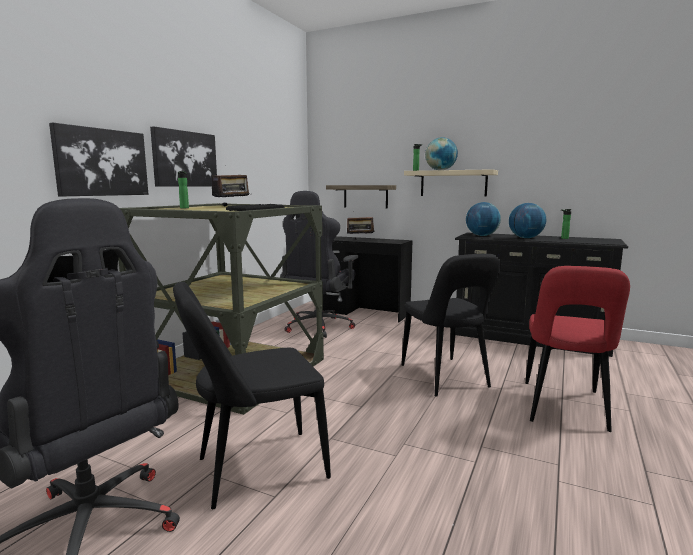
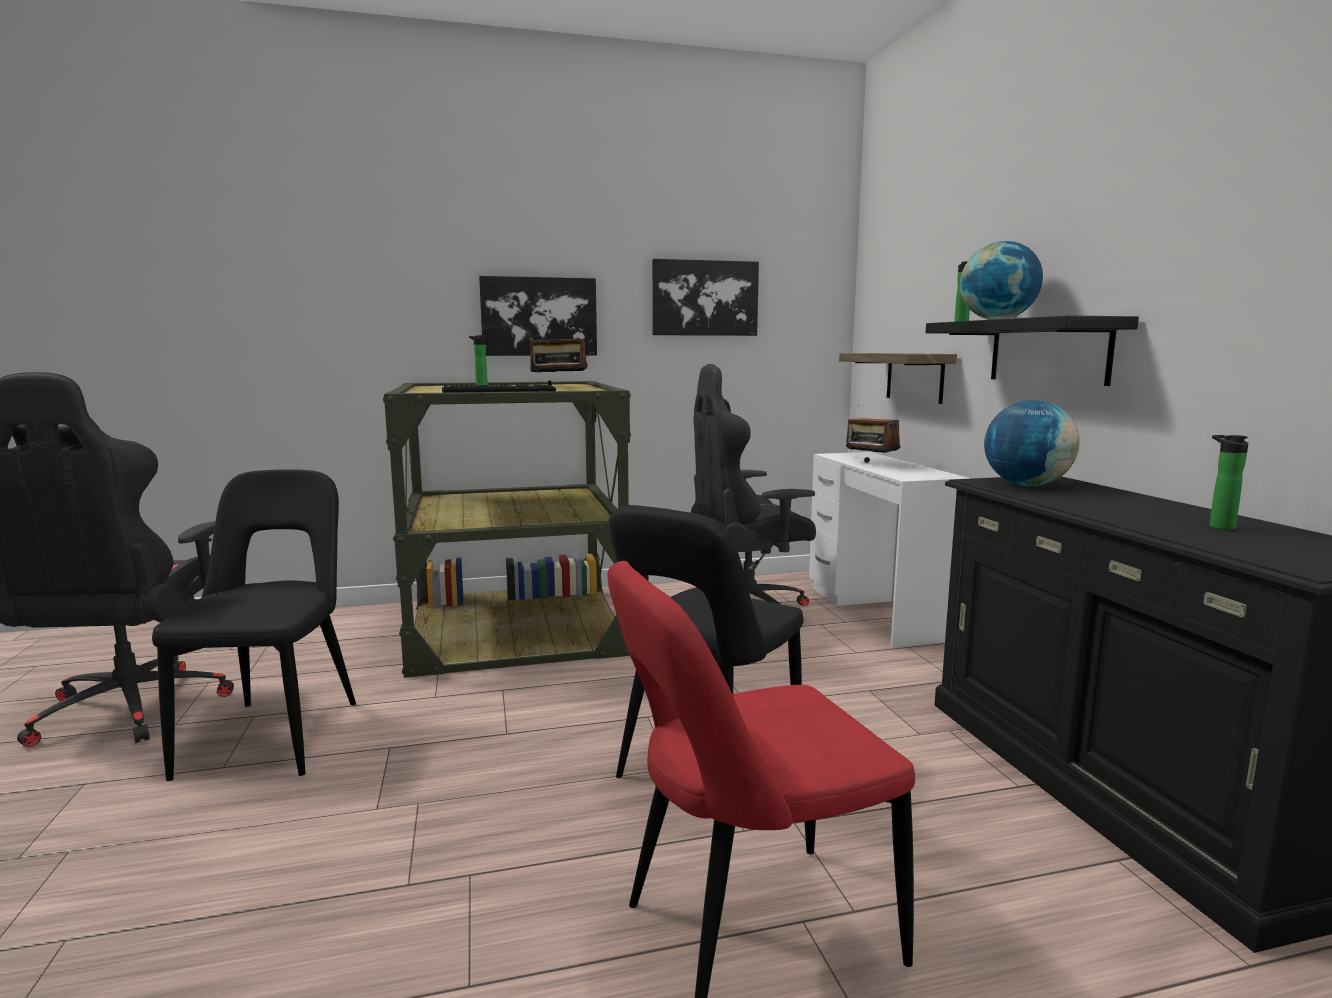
camera: 50 degrees right, 0 degrees up
picture [49,123,148,196] -> picture moved to [652,259,759,336]
black chair [173,282,331,509] -> black chair turned 60 degrees clockwise [152,469,356,781]
black desk [323,236,412,322] -> white desk [809,452,971,647]
beige shelf [404,169,498,196] -> black shelf [926,315,1139,386]
globe [509,203,546,238] -> none

